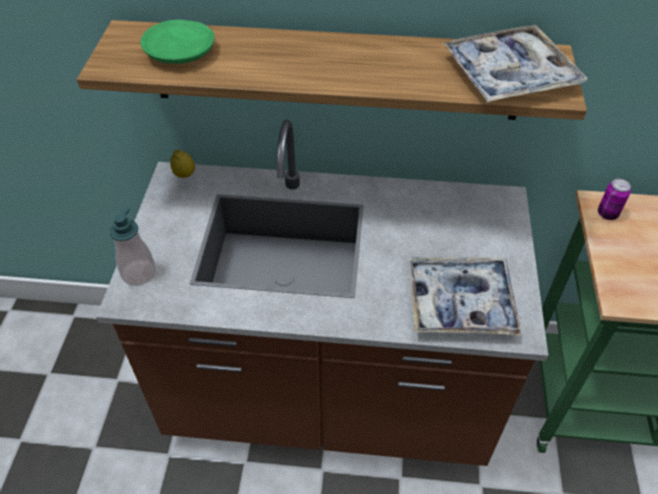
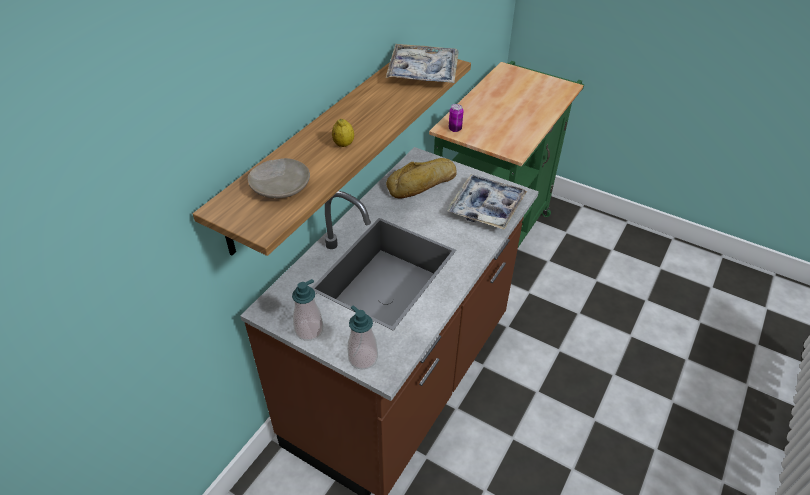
camera: 65 degrees left, 5 degrees down
green plate [141,20,215,64] -> beige plate [248,158,310,199]
lemon [170,149,195,178] -> lemon moved to [332,119,354,147]
none -> soap dispenser [292,279,323,341]
none -> bread [386,158,457,198]

